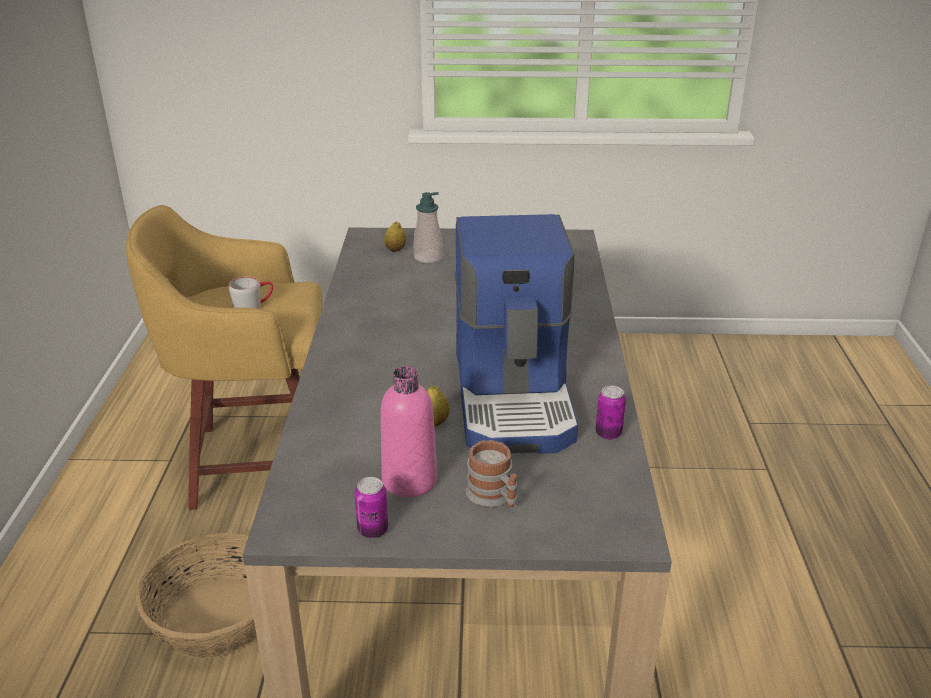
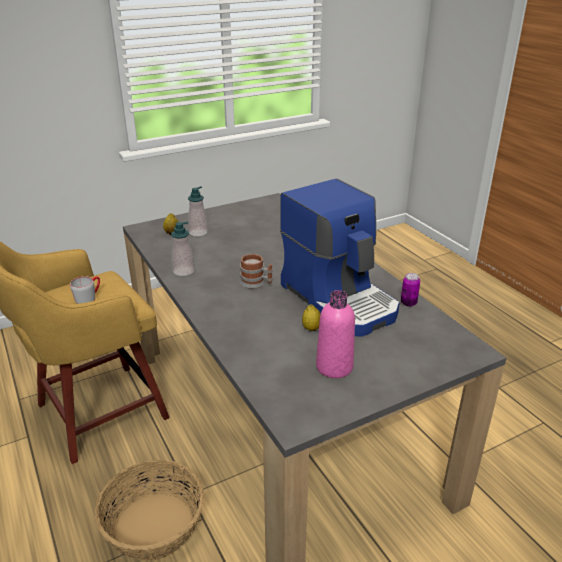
camera: 30 degrees left, 0 degrees up
can [355,477,388,538] -> none
mug [466,440,517,507] -> mug moved to [240,254,273,289]
none -> soap dispenser [171,221,195,276]

